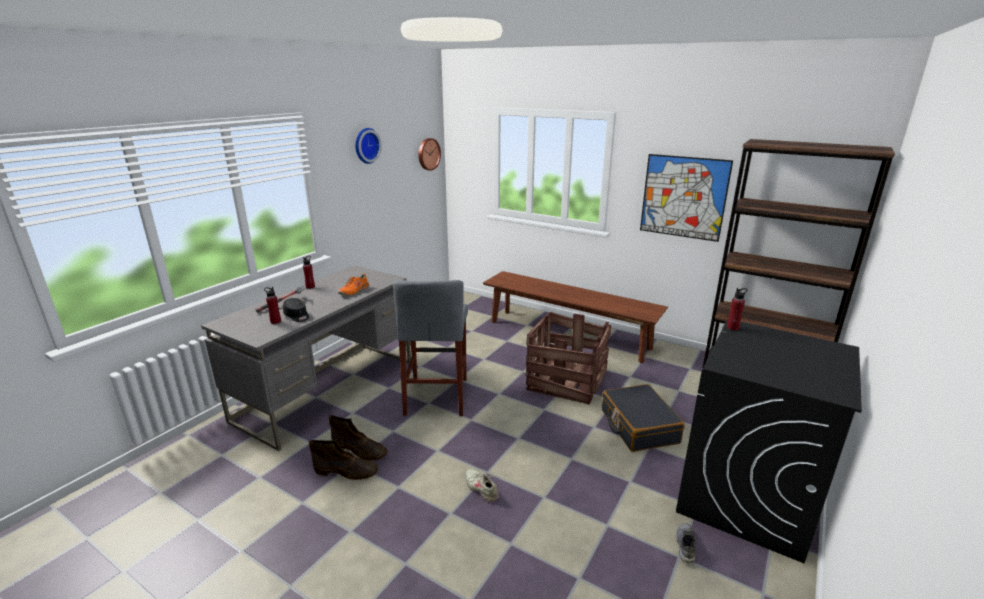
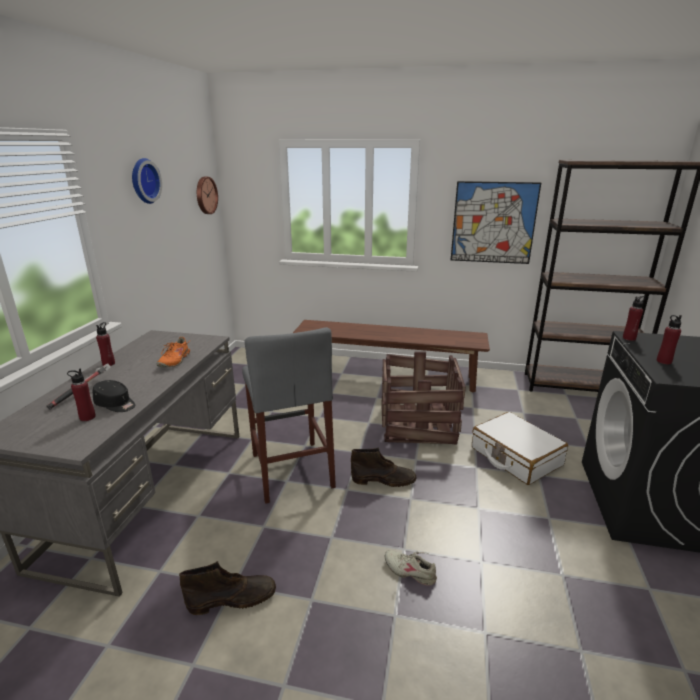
camera: 20 degrees left, 0 degrees up
brown boot [329,415,388,461] -> brown boot moved to [351,447,417,487]
black suitcase [602,384,685,452] -> white suitcase [472,412,568,485]
grey shoe [676,523,696,563] -> none
none -> red bottle [656,315,682,364]

